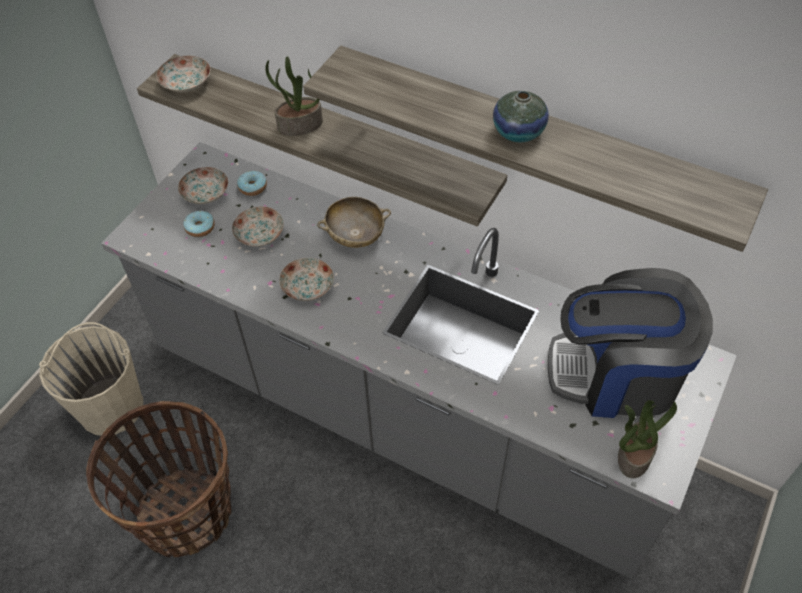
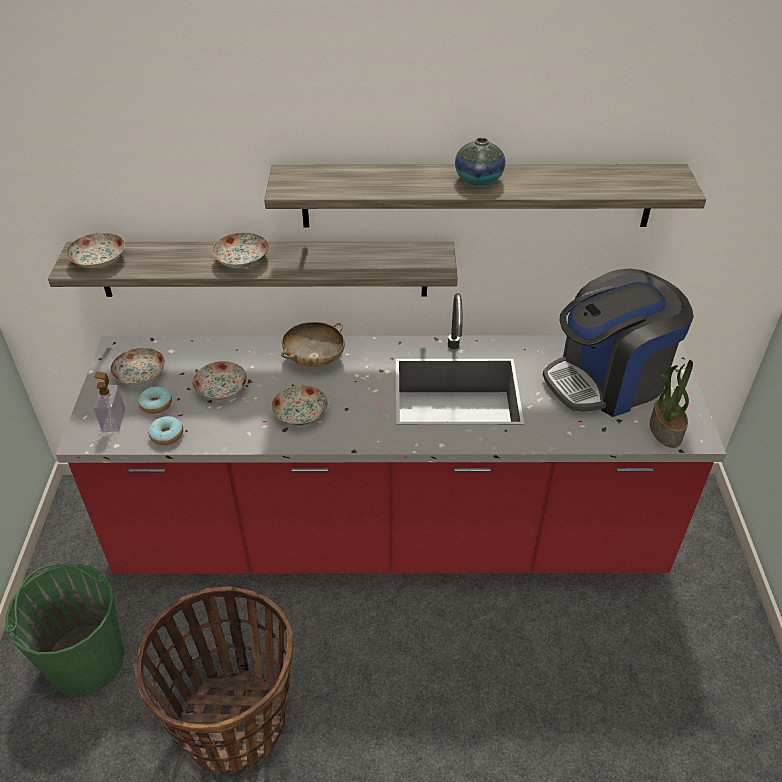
camera: 30 degrees left, 10 degrees down
beige bucket [39,322,143,436] -> green bucket [5,563,125,696]
grey counter [101,142,737,579] -> red counter [56,293,726,574]
donut [237,171,267,196] -> donut moved to [148,416,183,445]
potted plant [265,56,323,136] -> plate [212,232,269,268]
none -> soap dispenser [94,371,125,432]

